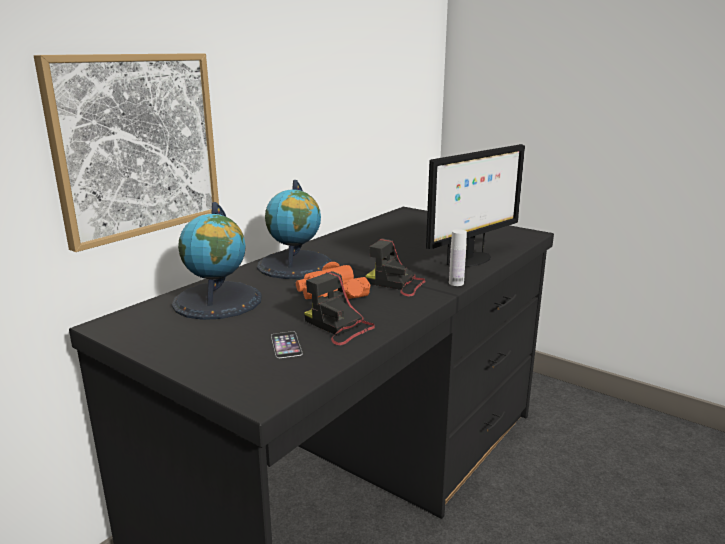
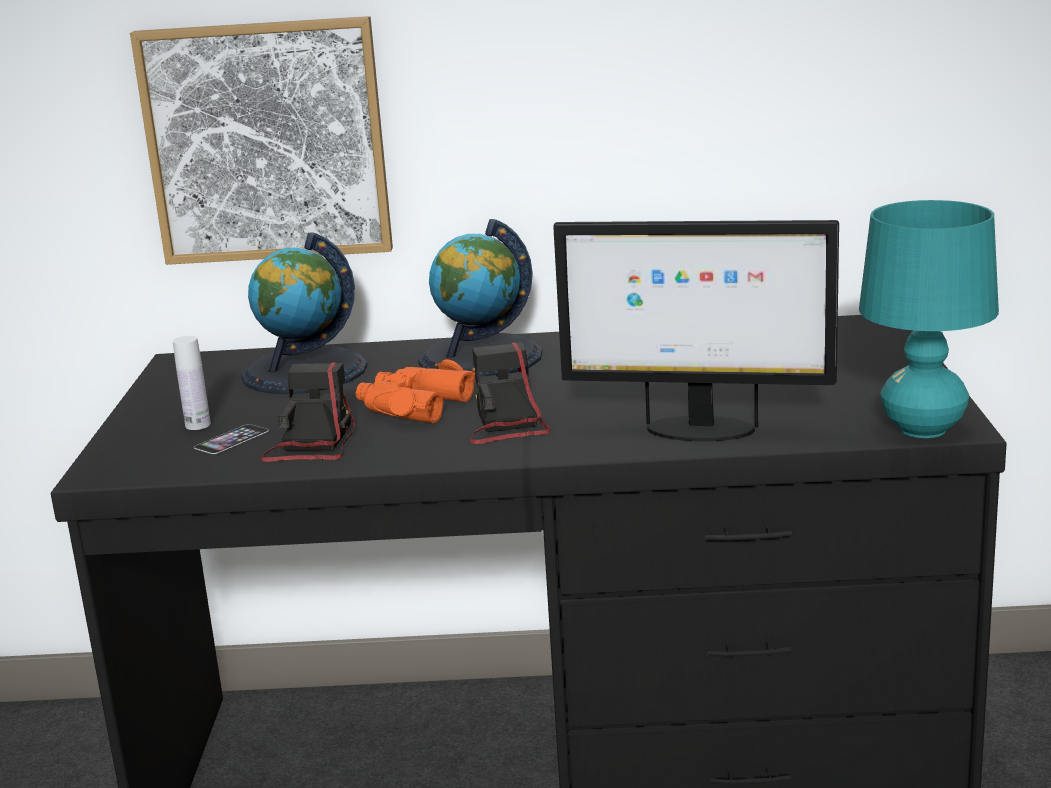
camera: 55 degrees right, 0 degrees up
white bottle [449,229,467,286] -> white bottle moved to [173,336,211,430]
none -> turquoise table lamp [859,200,999,438]

